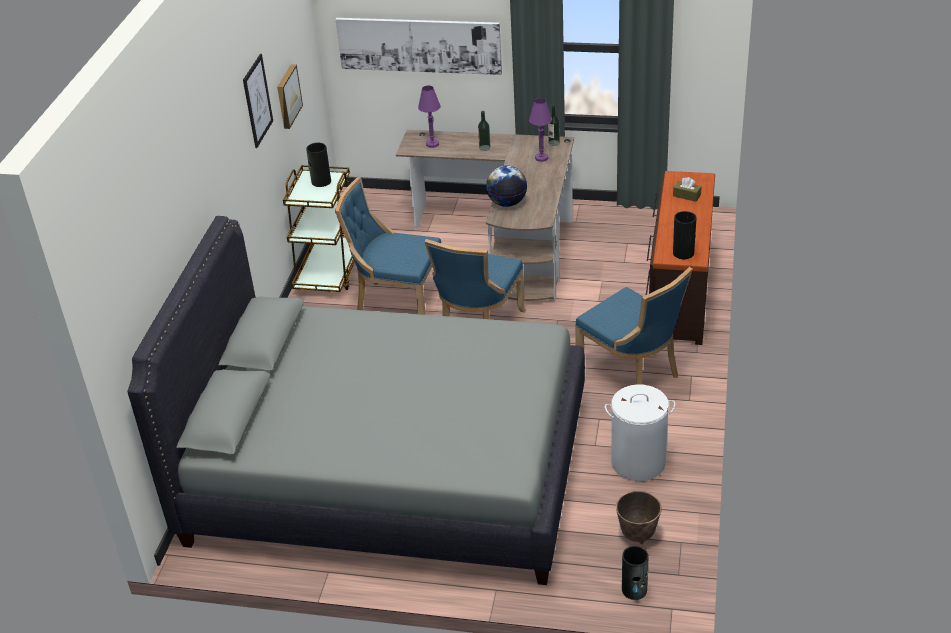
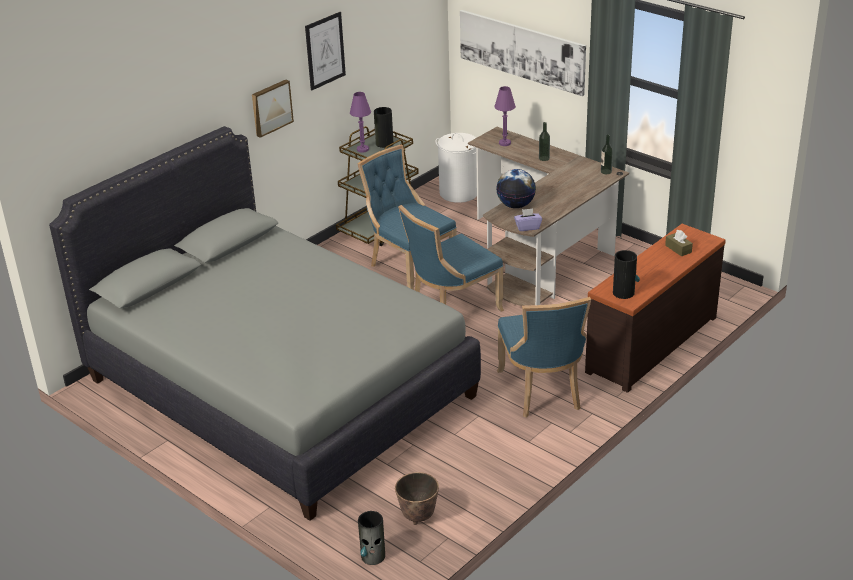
camera: 30 degrees right, 5 degrees down
picture [277,64,303,129] -> picture moved to [252,79,294,138]
purple table lamp [529,98,552,162] -> purple table lamp moved to [350,92,371,153]
white laundry basket [605,384,676,481] -> white laundry basket moved to [435,133,477,203]
none -> purple tissue box [514,208,542,231]

